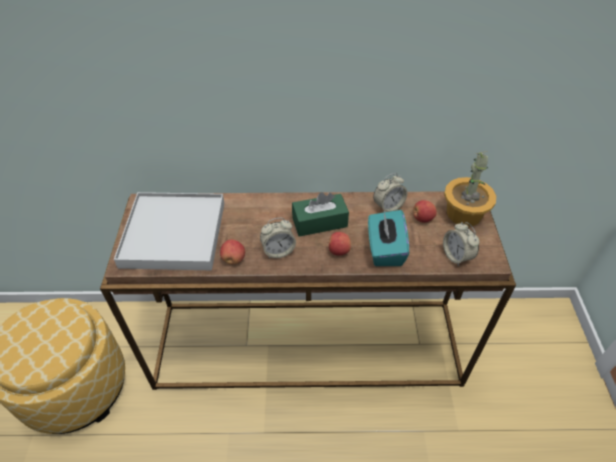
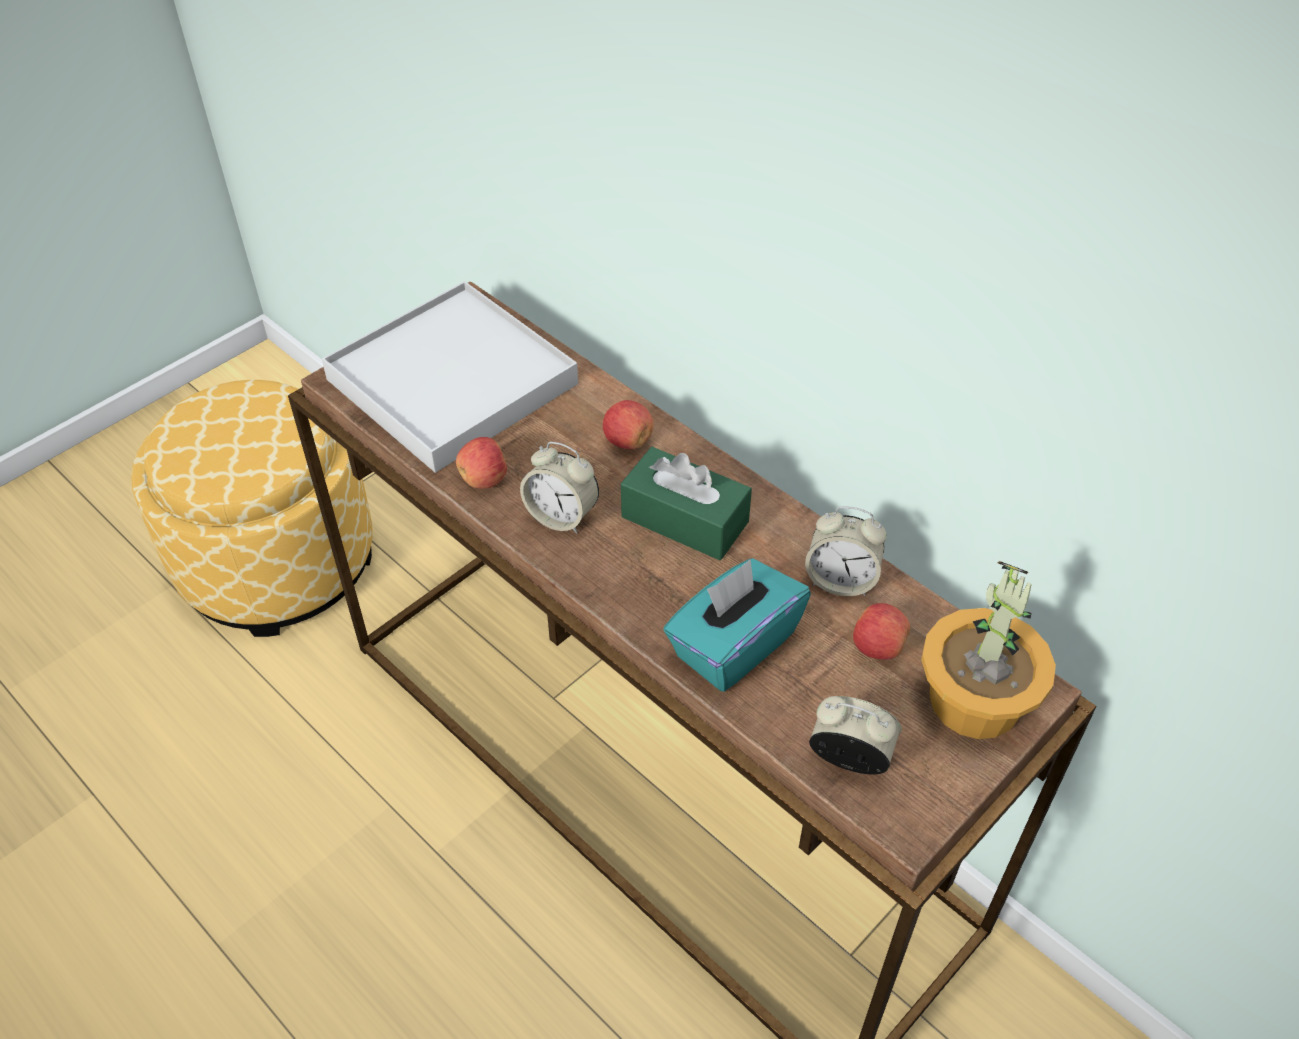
camera: 45 degrees right, 0 degrees up
apple [328,232,351,256] -> apple moved to [603,400,653,449]
alarm clock [443,222,479,267] -> alarm clock turned 90 degrees clockwise [809,696,901,774]

